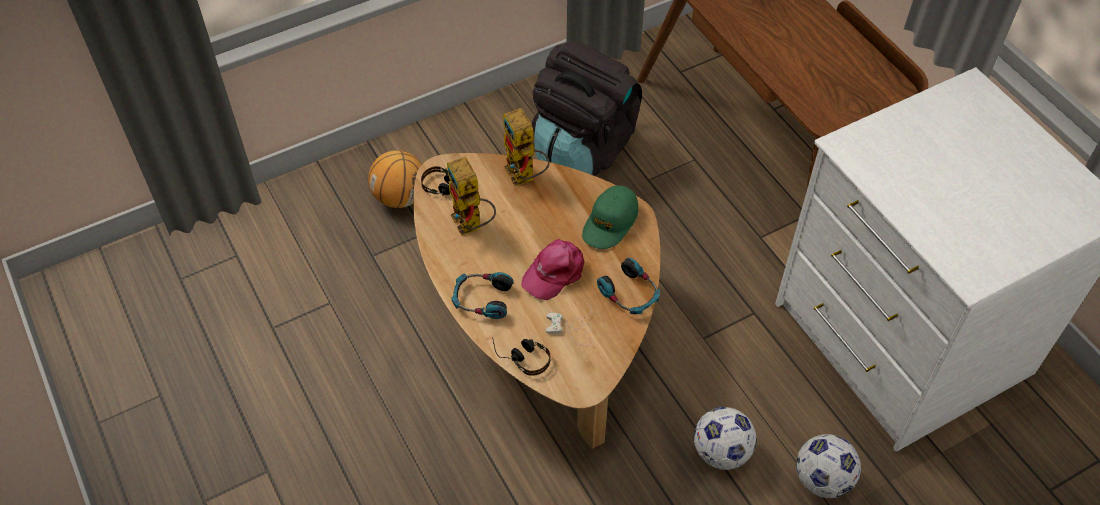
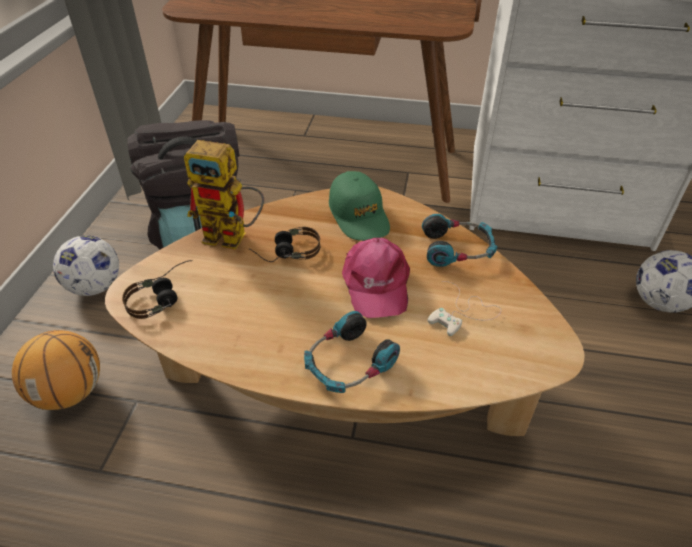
camera: 50 degrees left, 10 degrees down
toy robot [447,156,496,236] -> none
headphones [492,337,550,376] -> headphones moved to [249,227,320,262]
football [694,407,757,470] -> football moved to [53,235,119,296]

